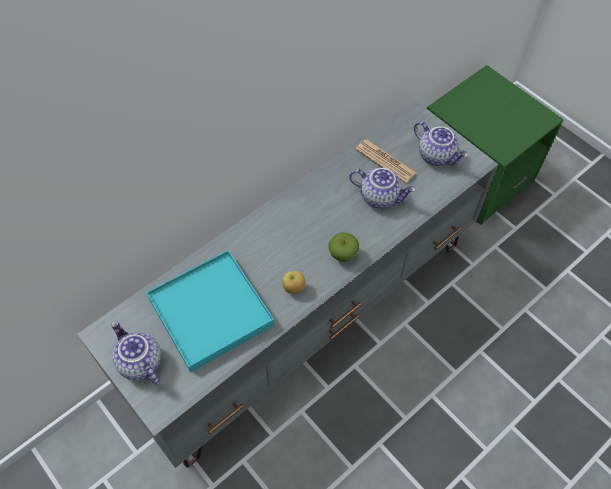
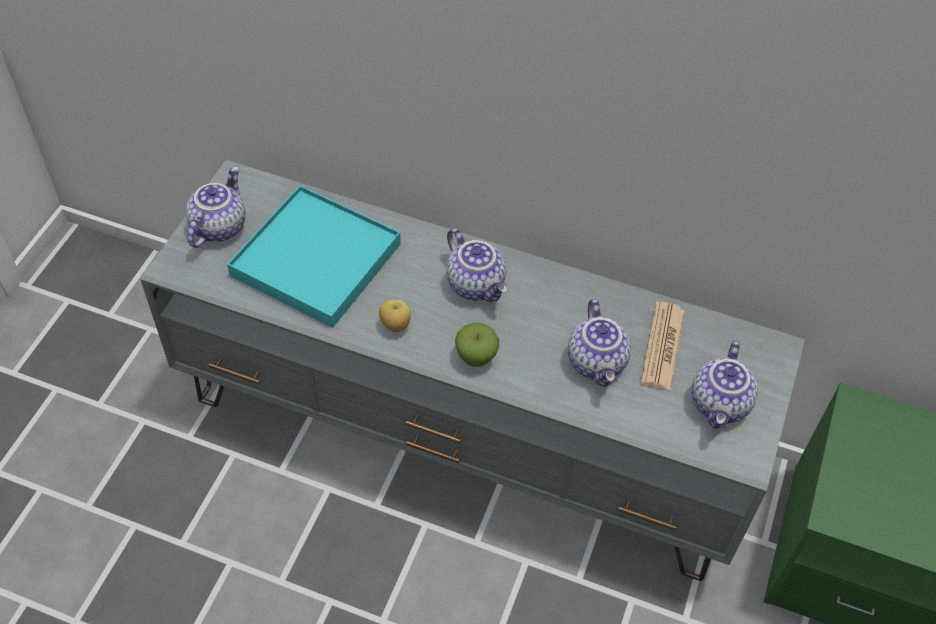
camera: 60 degrees right, 5 degrees down
none -> teapot [446,228,508,302]

